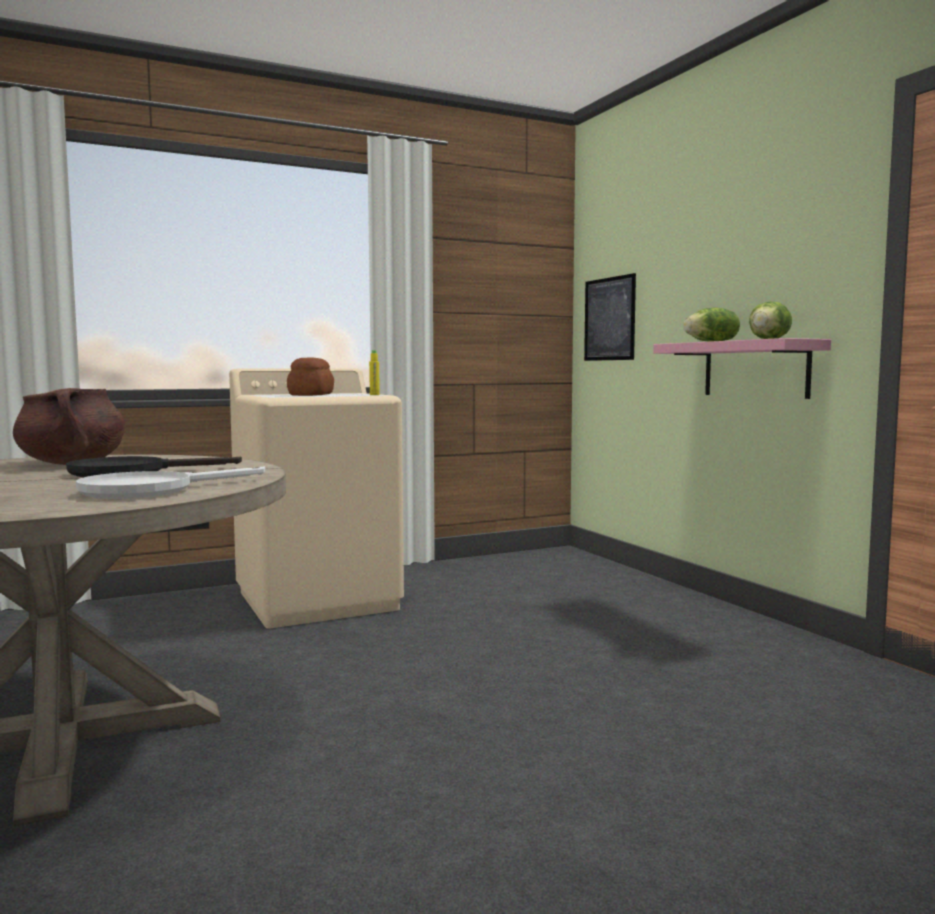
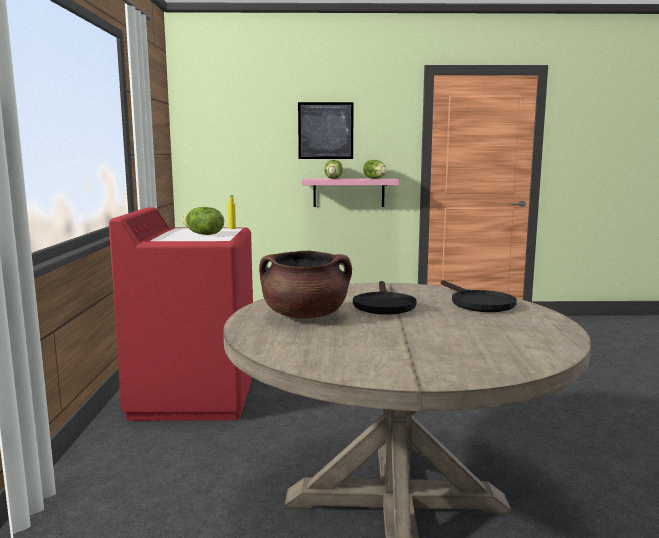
camera: 65 degrees left, 5 degrees up
white frying pan [76,466,265,499] -> black frying pan [441,280,517,312]
beige washing machine [229,368,404,629] -> red washing machine [109,207,253,421]
bread [287,357,334,396] -> lettuce [183,207,224,235]
picture [584,273,636,361] -> picture moved to [298,102,354,159]

